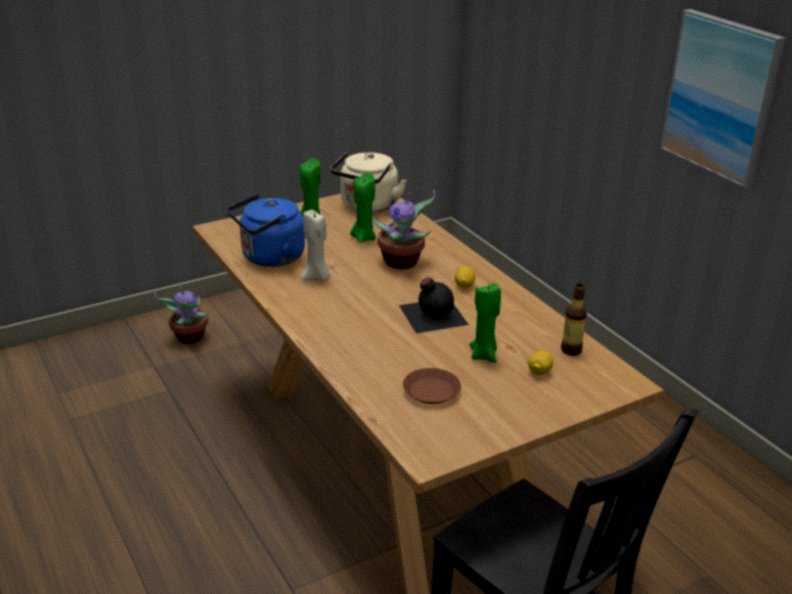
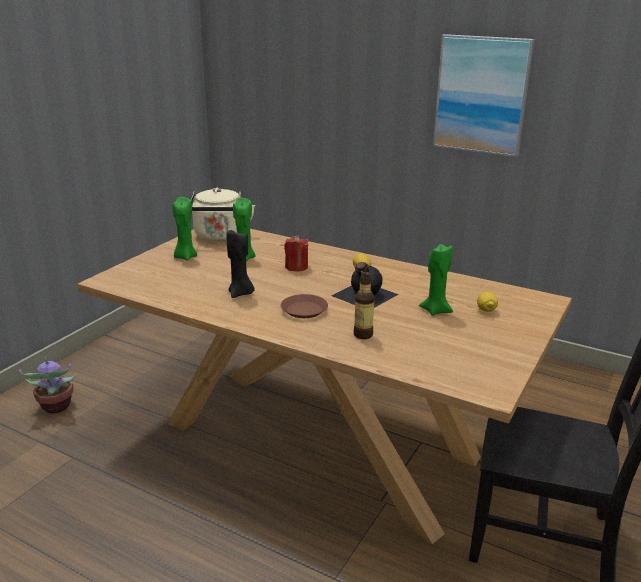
camera: 30 degrees left, 5 degrees down
blue kettle [227,194,305,267] -> none
beige candle [301,210,330,281] -> black candle [226,230,254,298]
potted plant [372,190,435,270] -> red candle [284,235,309,271]
brown plate [403,368,461,404] -> brown plate moved to [281,294,328,318]
bottle [561,284,587,356] -> bottle moved to [354,269,375,339]

